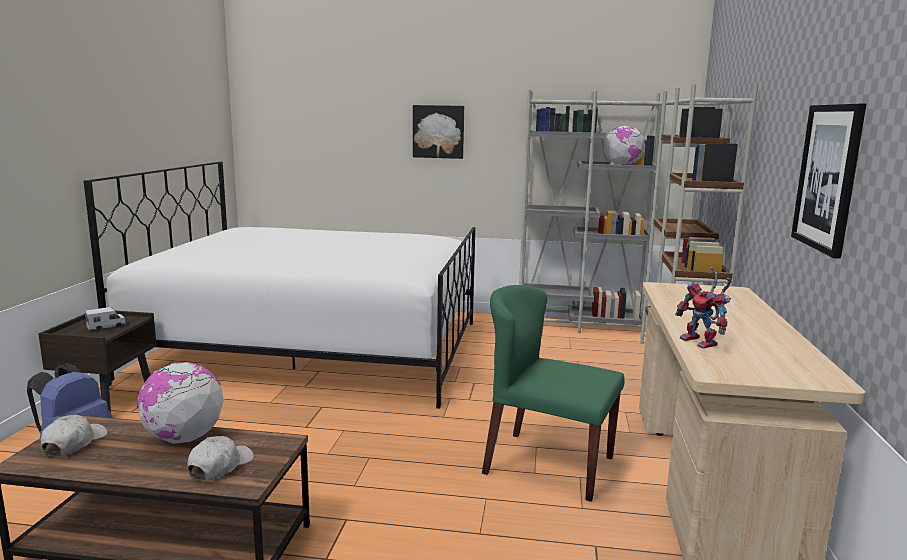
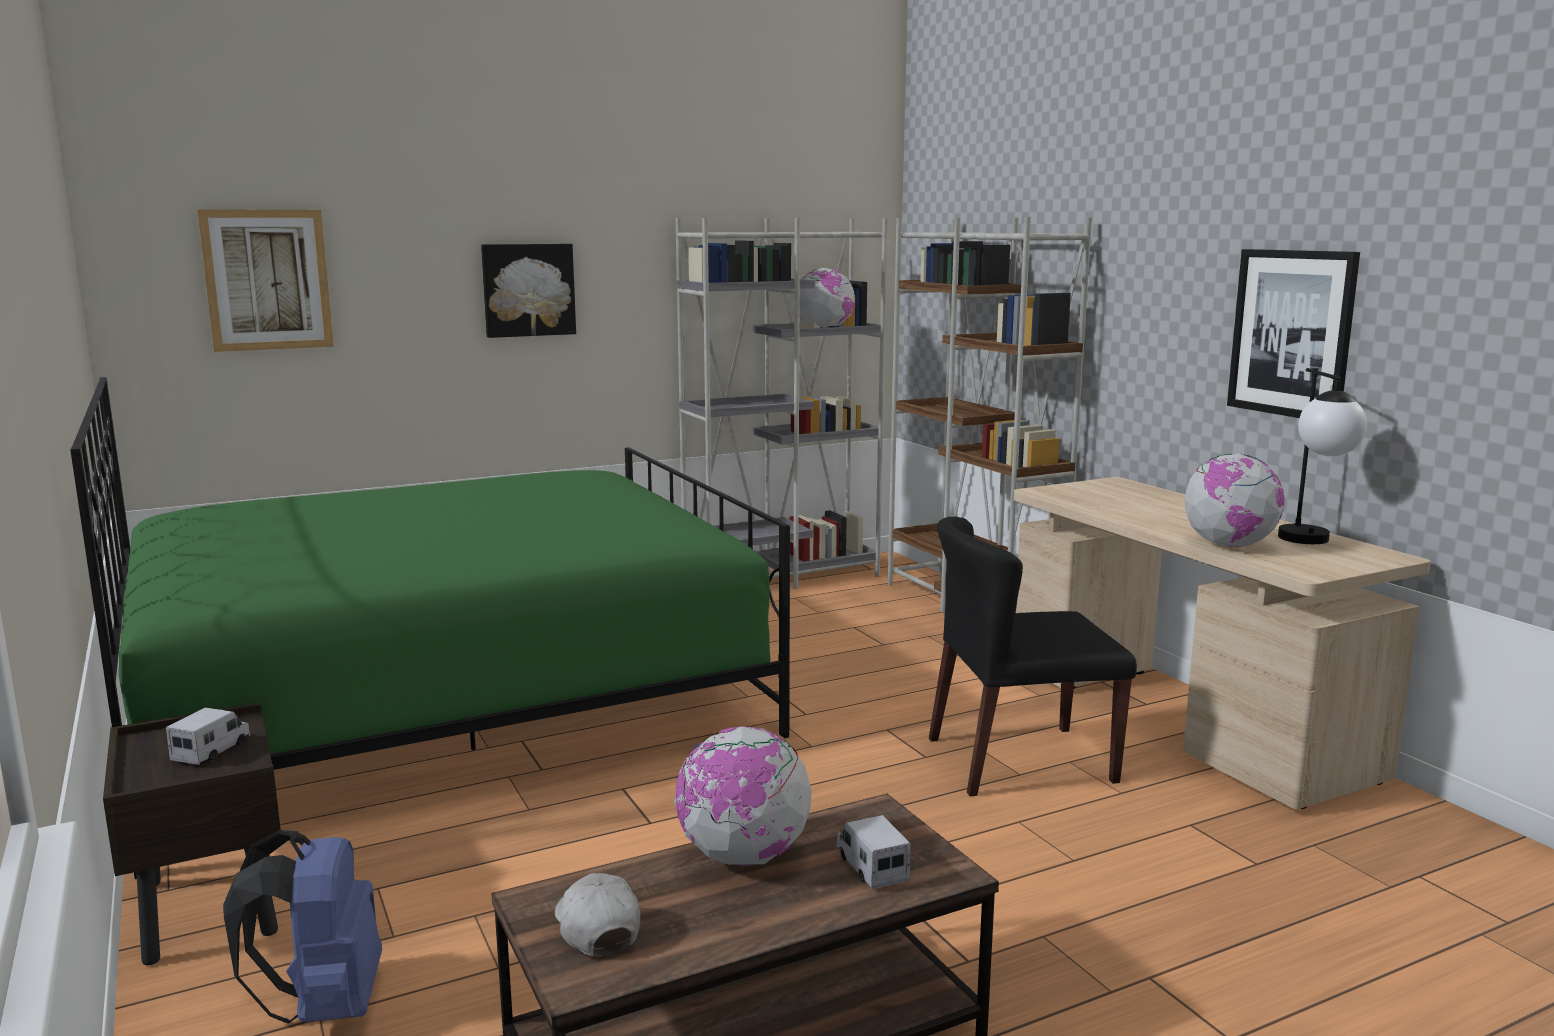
camera: 35 degrees left, 0 degrees up
white bed [84,162,475,409] -> green bed [70,377,790,879]
white cap [187,436,254,480] -> toy truck [836,815,911,889]
green chair [482,285,625,502] -> black chair [929,517,1137,796]
toy robot [675,267,732,349] -> globe [1185,454,1285,547]
none -> picture [197,209,334,352]
none -> table lamp [1278,368,1367,544]

